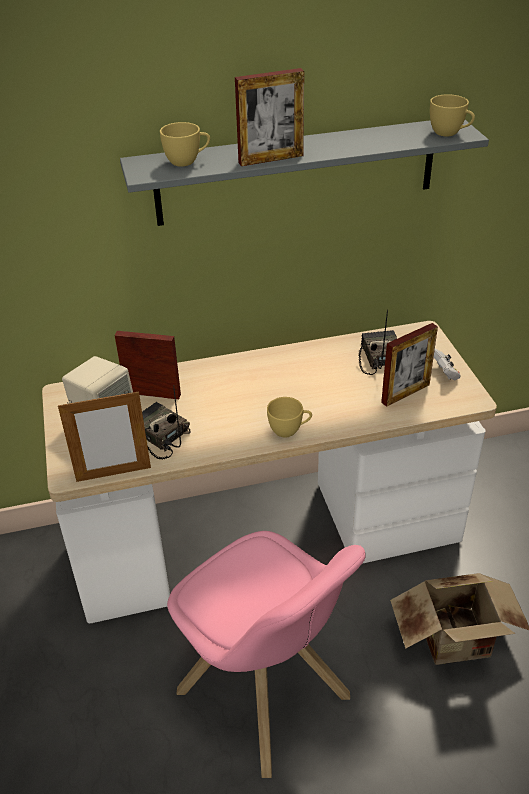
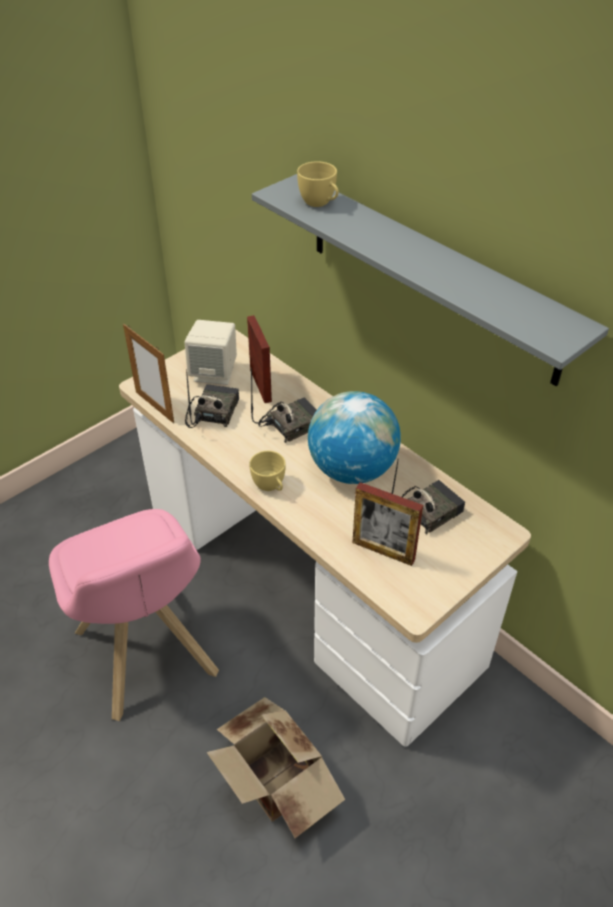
camera: 60 degrees right, 5 degrees up
pink chair [167,531,366,778] -> pink chair turned 45 degrees counterclockwise [49,509,219,721]
picture frame [235,68,304,166] -> none
yellow cup [430,94,475,136] -> none
white game controller [434,349,461,380] -> none
none -> radio [251,368,317,443]
none -> globe [308,391,401,484]

